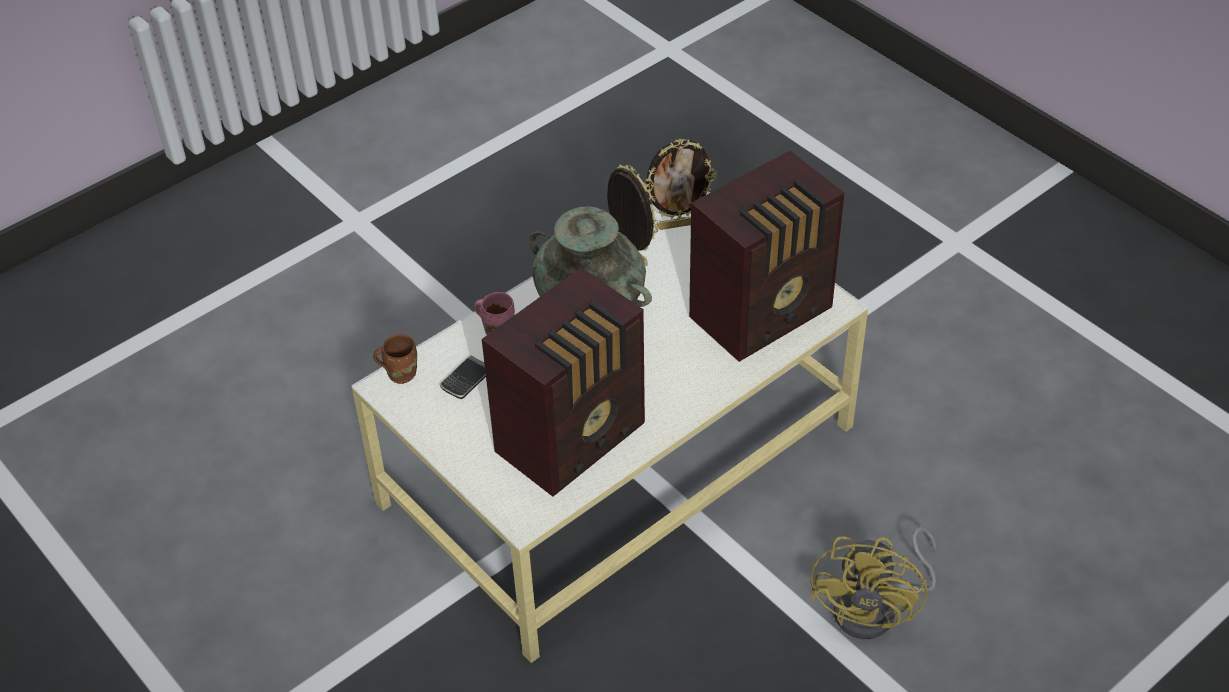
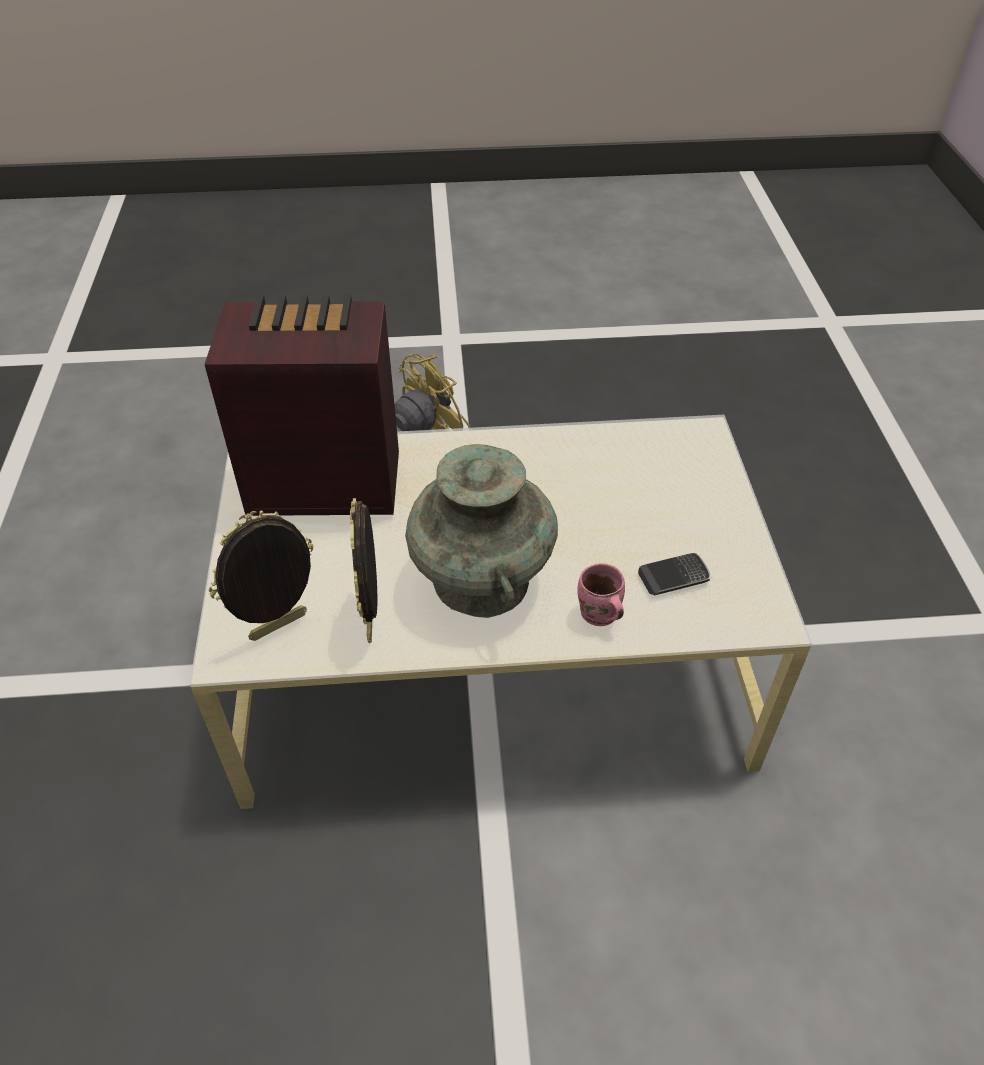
camera: 145 degrees left, 0 degrees up
brown mug [373,334,417,384] -> none
radio [482,268,645,497] -> none
picture frame [644,139,717,230] -> picture frame turned 60 degrees counterclockwise [209,510,314,641]

